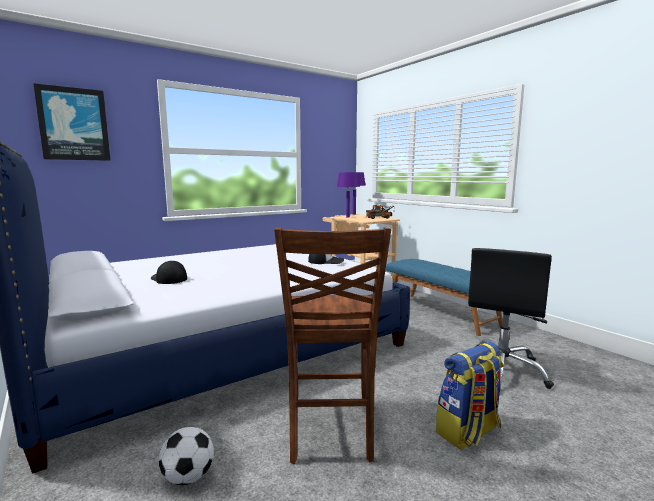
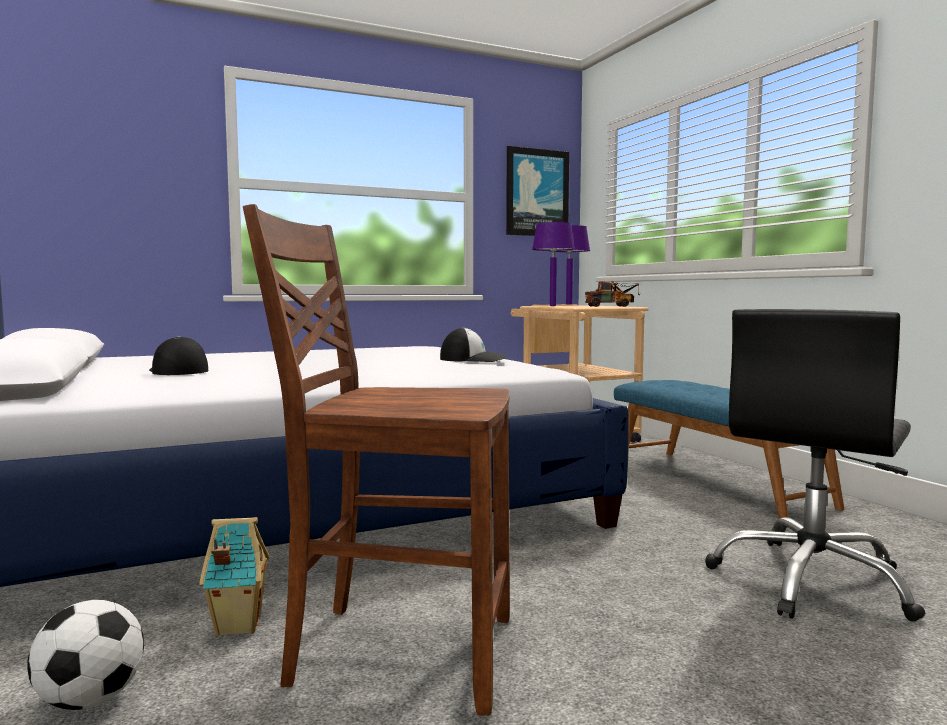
camera: 10 degrees right, 5 degrees down
picture [33,83,111,161] -> picture moved to [506,146,569,236]
brown chair [274,227,391,464] -> brown chair turned 90 degrees clockwise [243,204,510,716]
backpack [436,342,504,450] -> none
none -> toy house [199,517,270,636]

